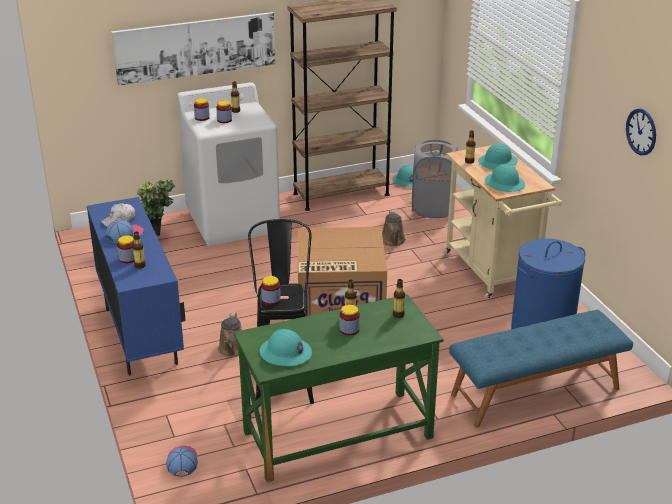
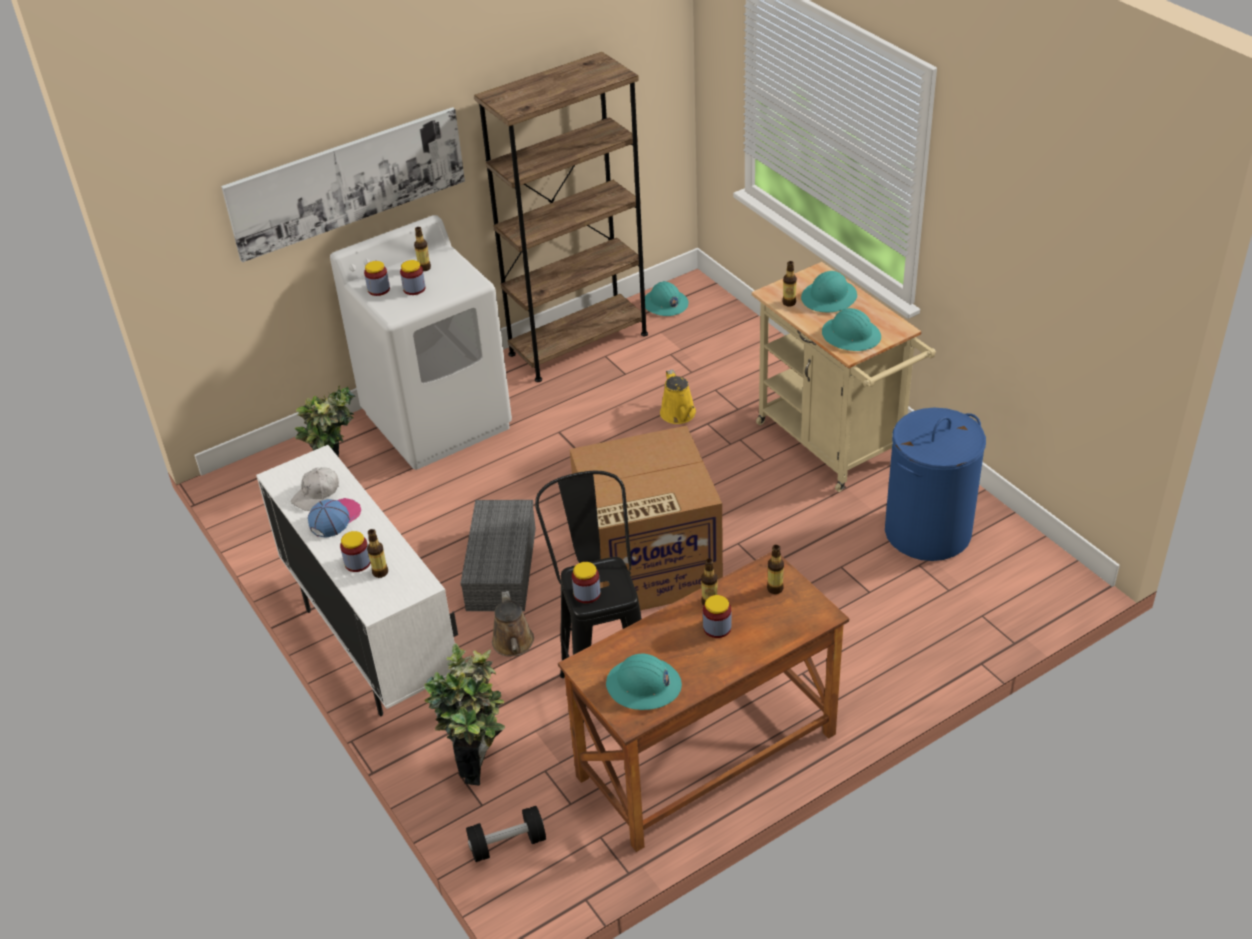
camera: 10 degrees left, 10 degrees up
blue cabinet [87,197,186,375] -> white cabinet [256,445,458,716]
cap [166,445,198,477] -> black dumbbell [466,806,546,862]
green desk [234,294,444,482] -> brown desk [558,552,849,852]
brown watering can [382,210,406,246] -> yellow watering can [660,369,696,424]
grey laundry basket [412,140,458,218] -> none
blue bench [449,310,633,428] -> none
wall clock [626,109,656,155] -> none
none -> potted plant [424,643,505,785]
none -> grey storage box [460,500,536,611]

